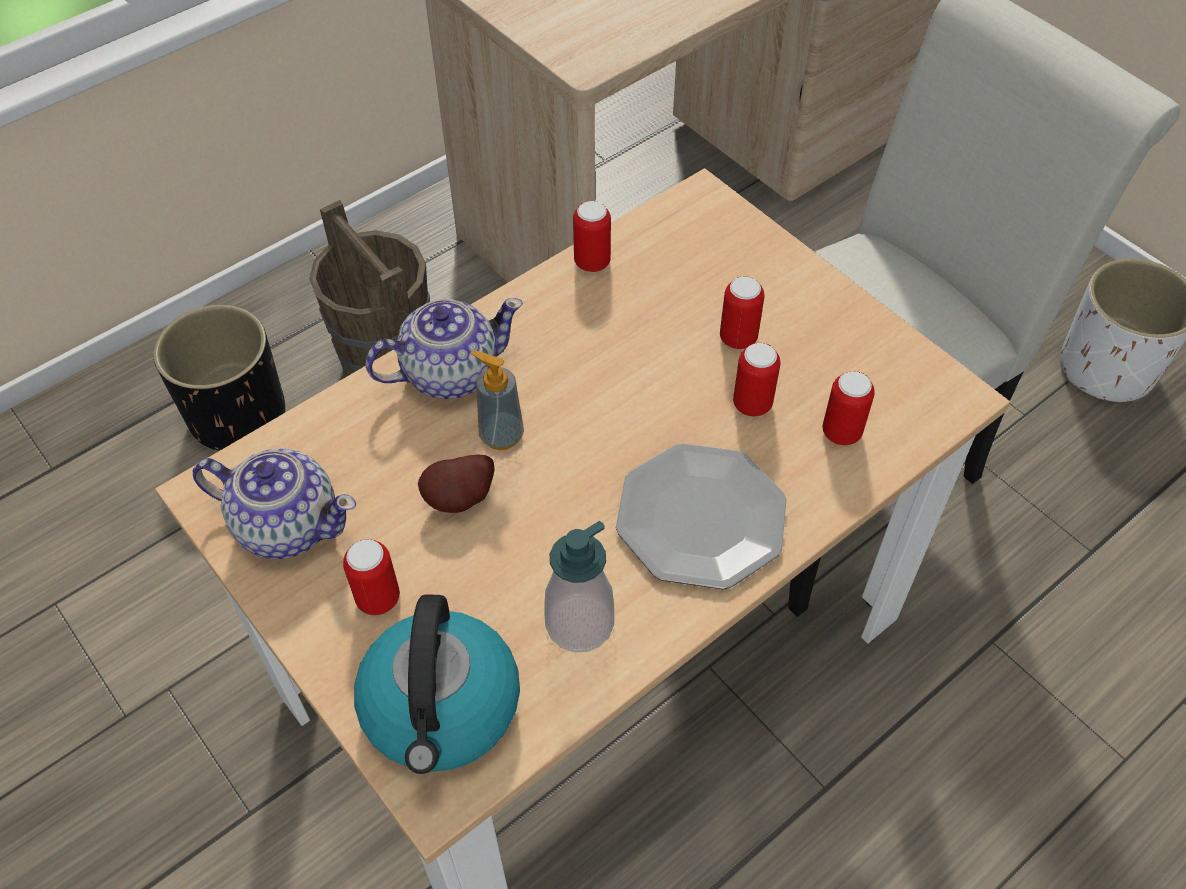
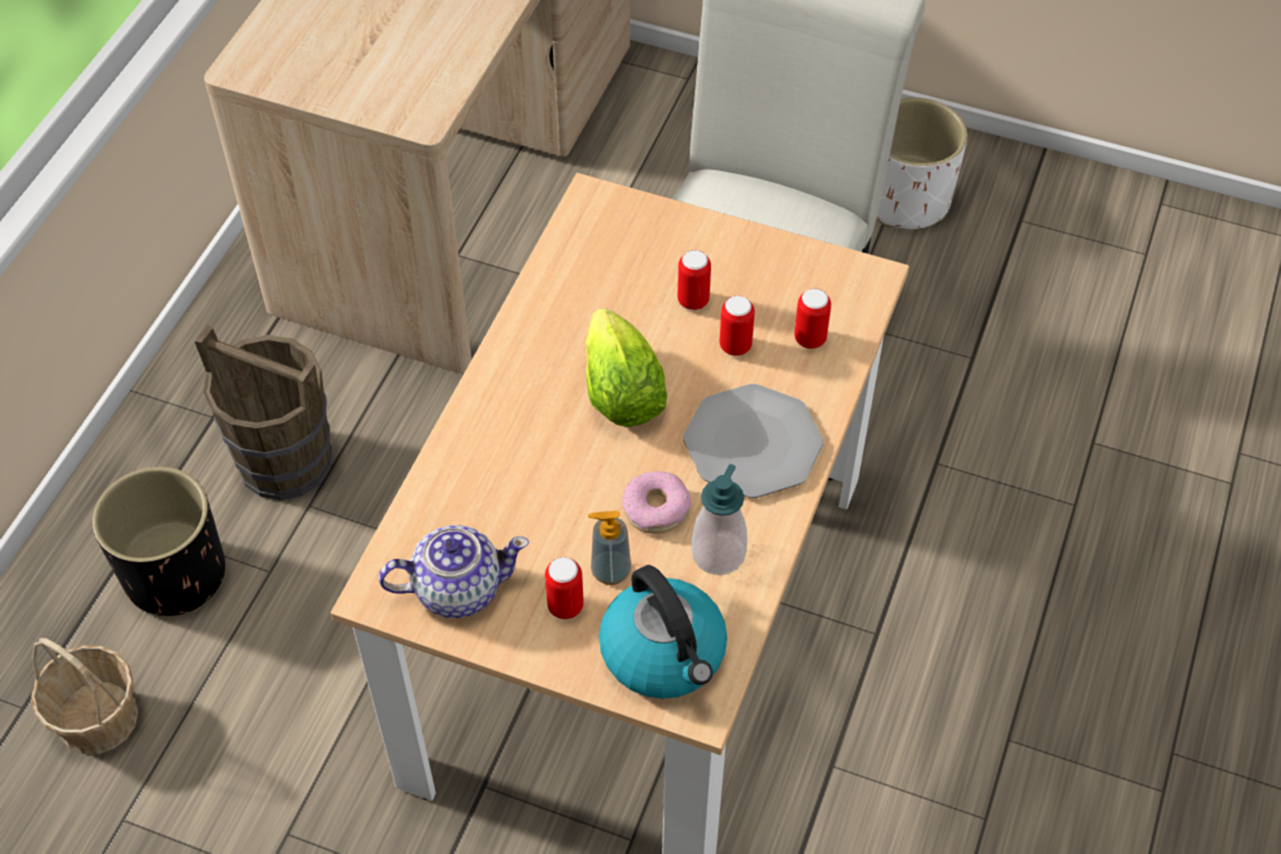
camera: 30 degrees left, 0 degrees up
teapot [365,298,523,399] -> none
potato [418,455,495,513] -> none
soap dispenser [470,350,524,450] -> soap dispenser moved to [588,511,631,585]
can [573,201,611,272] -> none
none -> basket [31,638,138,754]
none -> lettuce [586,308,667,427]
none -> donut [622,471,691,534]

